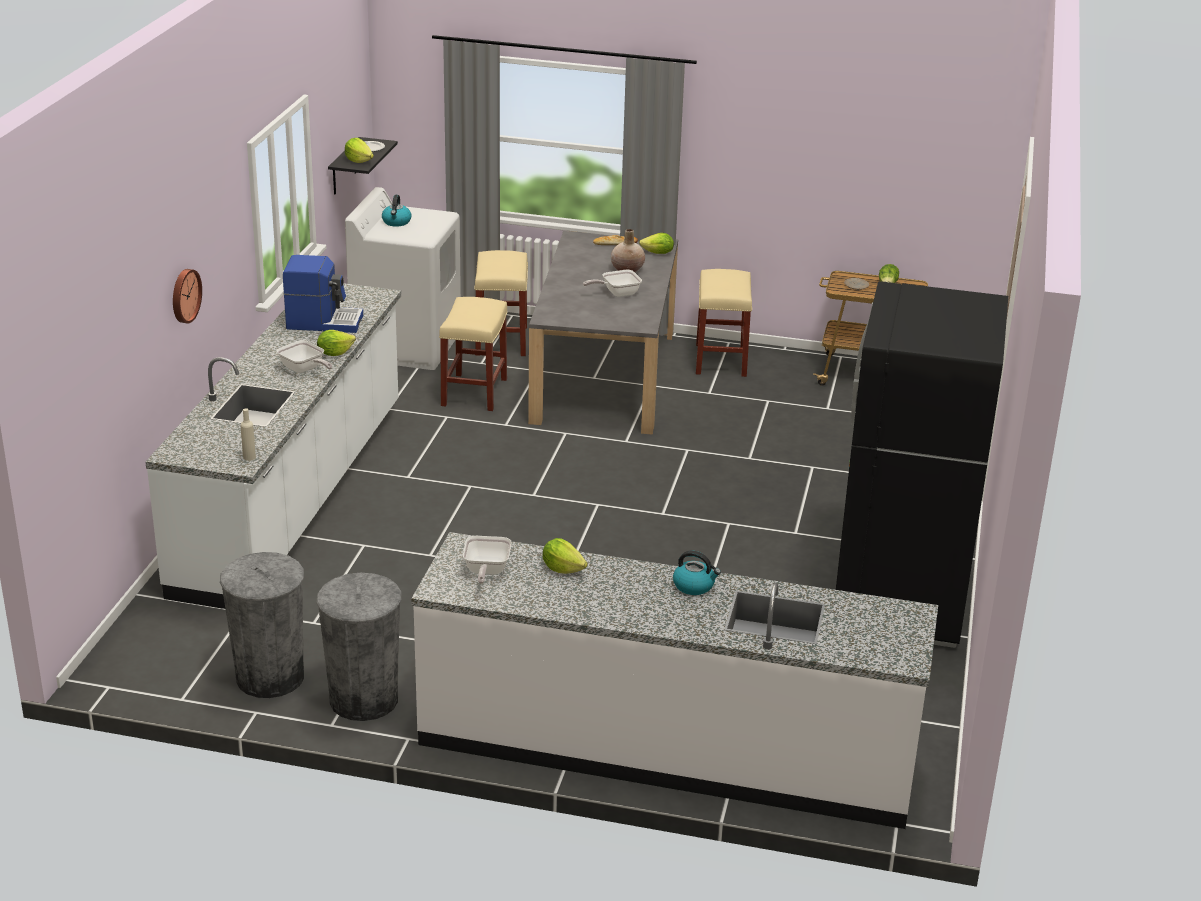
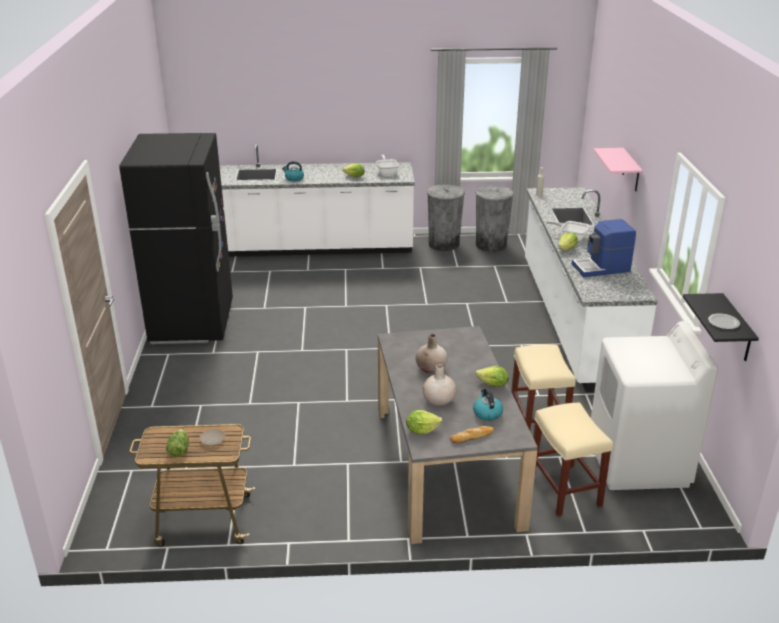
camera: 165 degrees right, 0 degrees up
wall clock [173,269,202,323] -> pink shelf [594,148,643,191]
lettuce [345,138,374,163] -> lettuce moved to [476,366,509,387]
kettle [382,195,411,227] -> kettle moved to [473,388,503,421]
frying pan [583,270,642,297] -> beige vase [416,334,448,374]
beige stool [696,269,752,377] -> none

